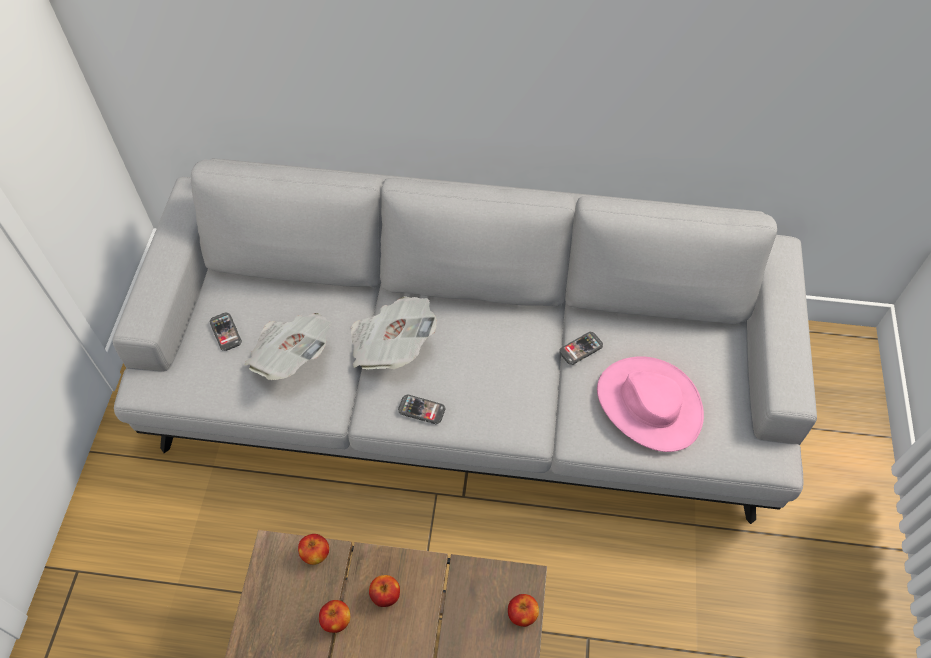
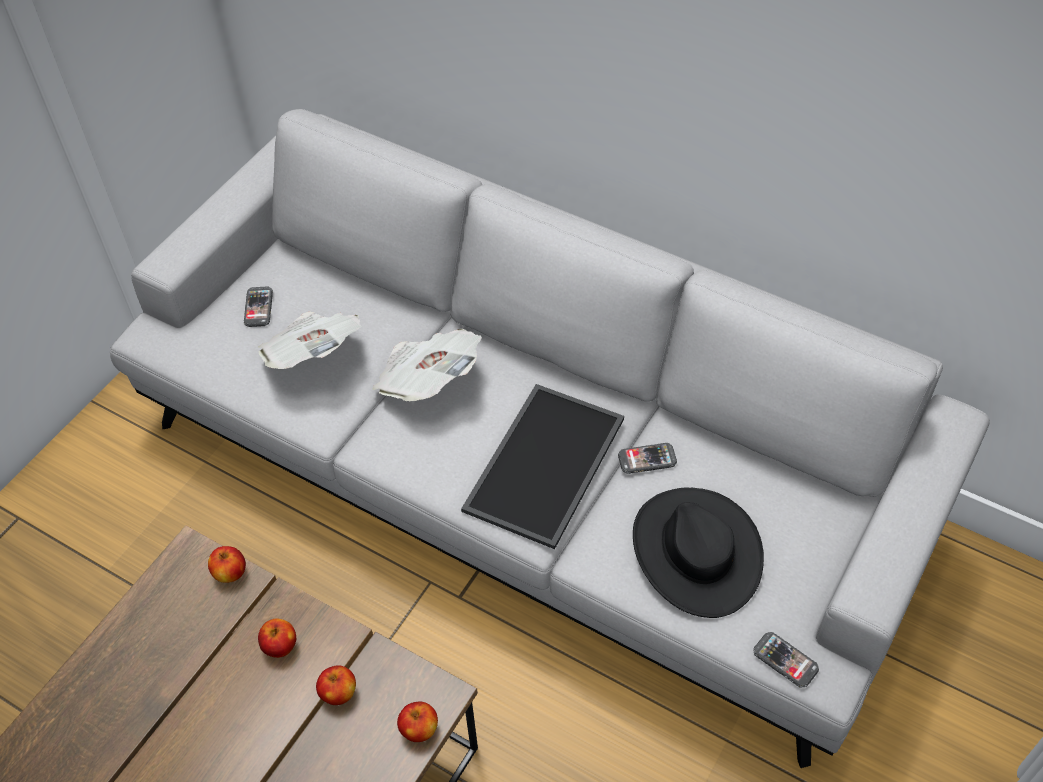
camera: 25 degrees right, 5 degrees down
apple [319,600,350,633] -> apple moved to [316,665,356,705]
phone [398,394,445,424] -> phone moved to [753,632,819,688]
pink hat [597,356,704,452] -> black hat [633,488,764,618]
none -> tray [461,384,624,549]

